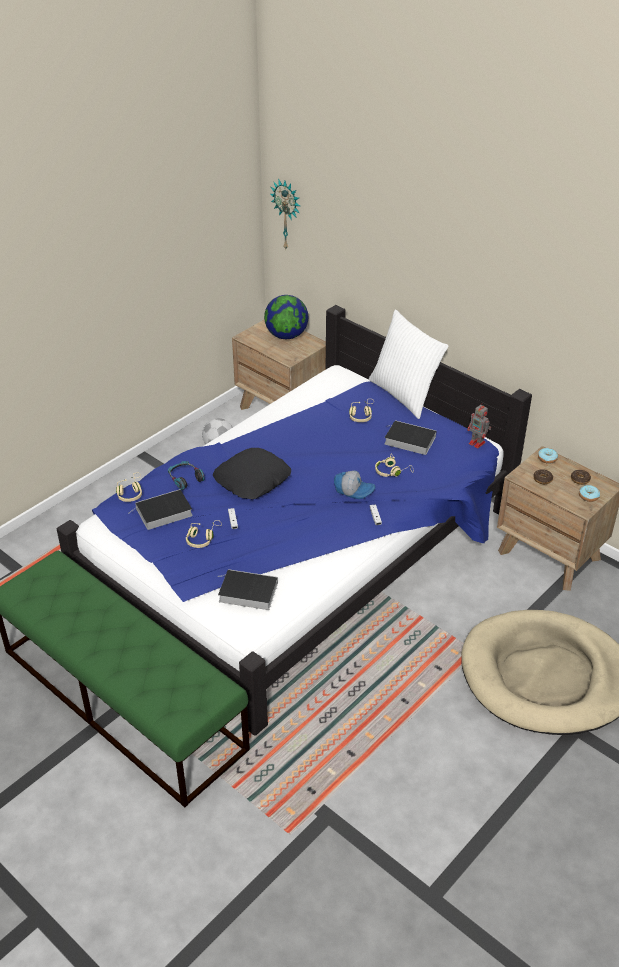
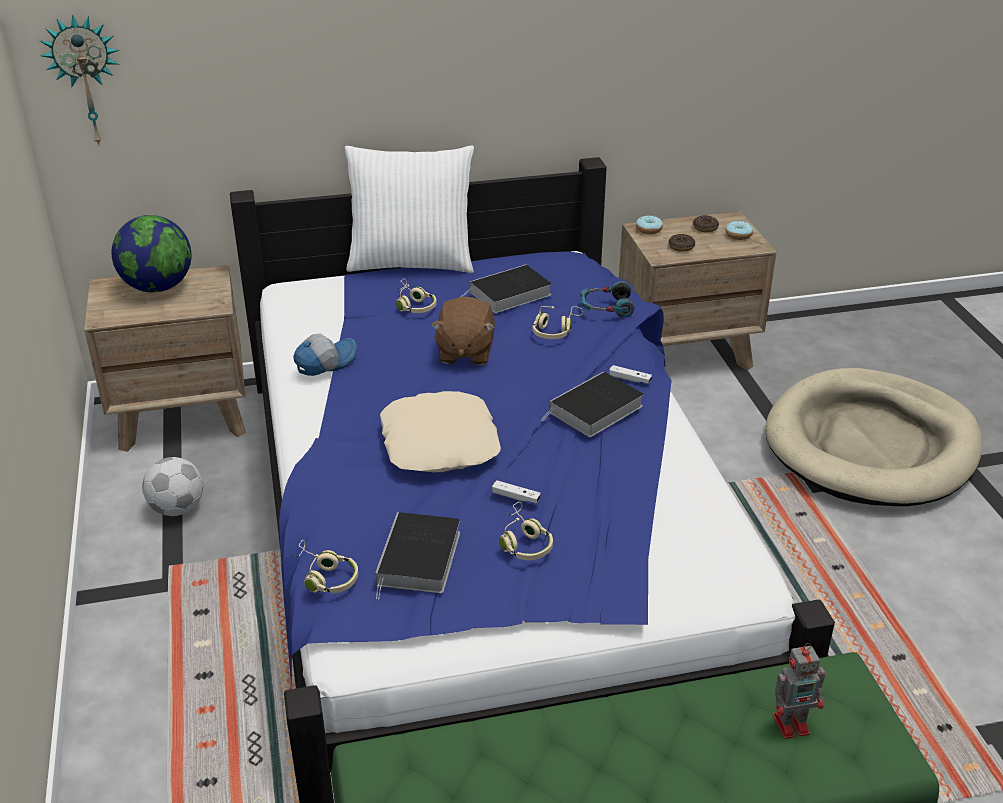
camera: 55 degrees left, 5 degrees down
headphones [168,461,204,490] -> headphones moved to [580,281,635,317]
black pillow [213,448,291,499] -> beige pillow [380,391,501,472]
book [218,569,278,610] -> book moved to [541,372,644,437]
cap [334,470,375,499] -> cap moved to [293,334,357,376]
toy robot [467,405,491,449] -> toy robot moved to [773,643,825,739]
none -> brown plush toy [431,297,495,365]

